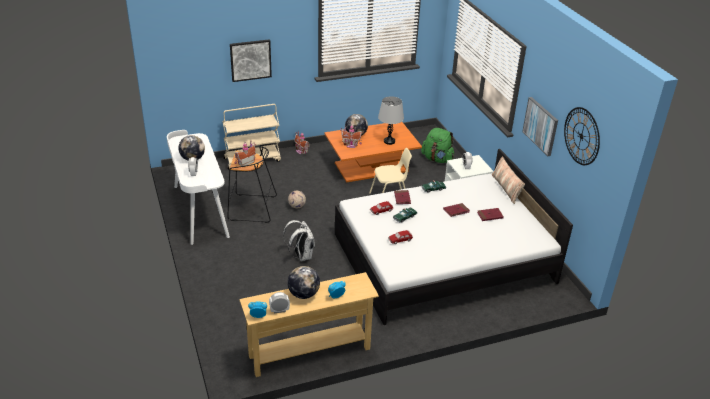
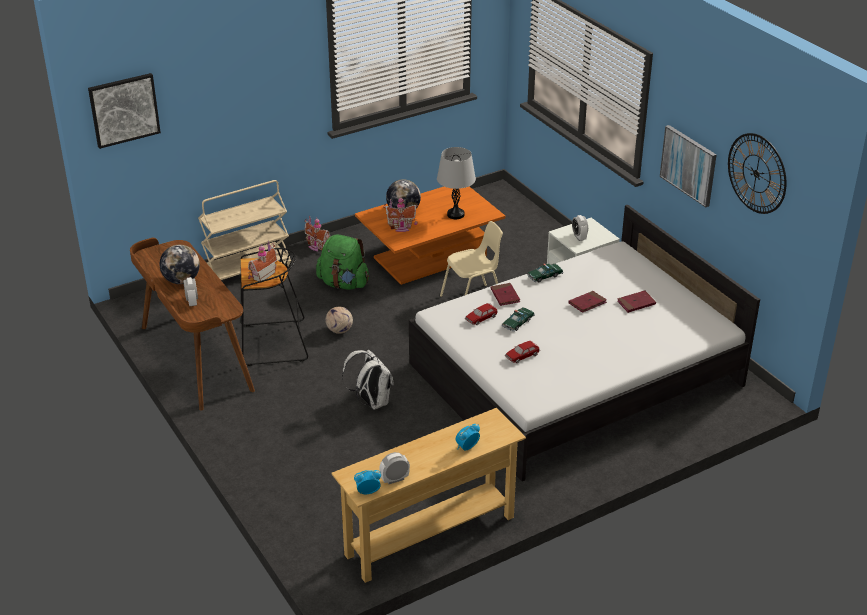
camera: 10 degrees left, 0 degrees up
white desk [167,130,230,245] -> brown desk [130,238,255,410]
picture [230,39,272,82] -> picture moved to [88,73,161,149]
globe [287,266,320,299] -> none
green backpack [421,128,454,163] -> green backpack moved to [316,234,369,290]
pillow [492,156,525,204] -> none

